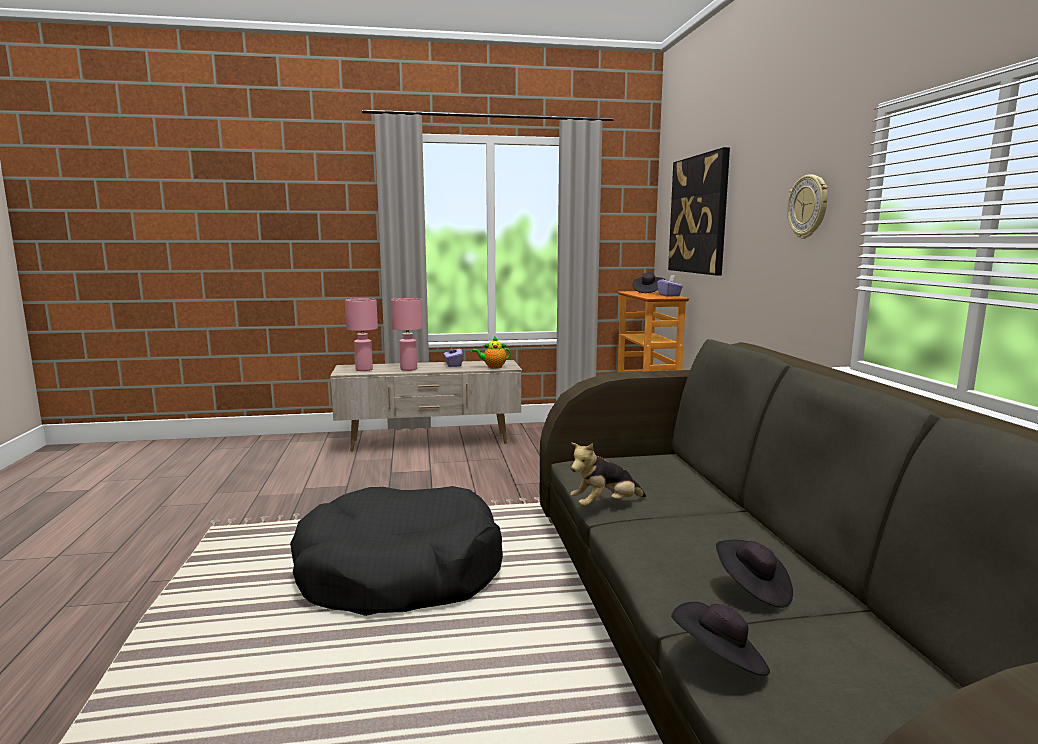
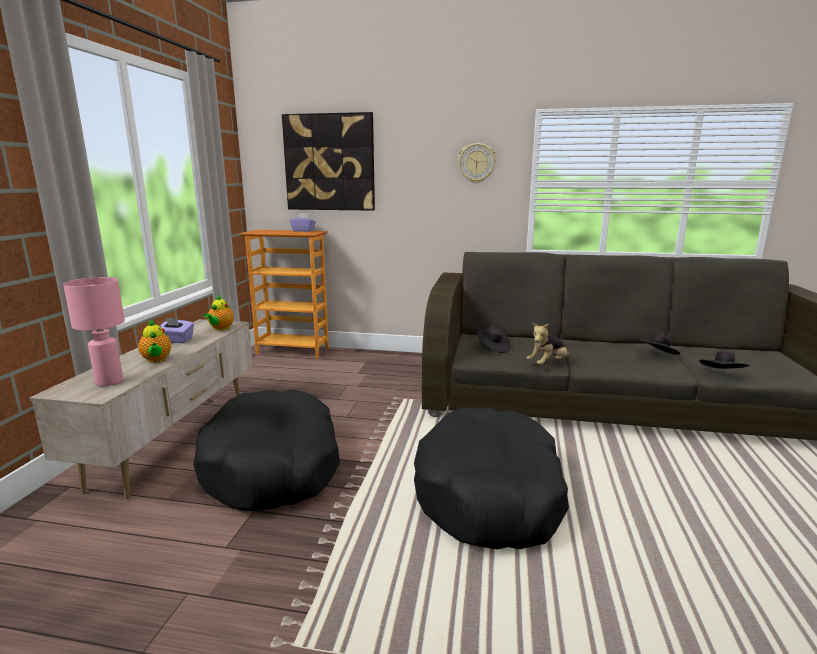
camera: 70 degrees left, 5 degrees up
pink table lamp [391,298,423,371] -> teapot [138,319,171,363]
plush toy [570,442,646,507] -> plush toy turned 60 degrees clockwise [527,323,569,365]
black hat [632,272,665,293] -> black hat moved to [477,327,510,353]
none -> black dog bed [193,390,340,511]

